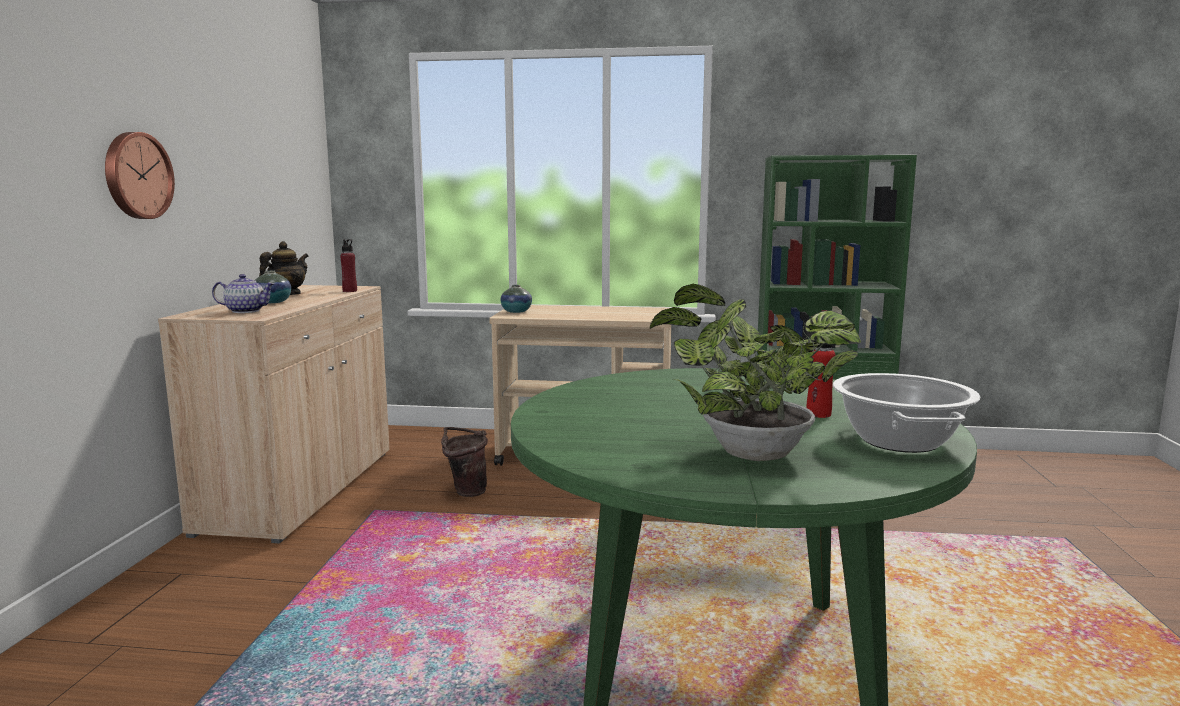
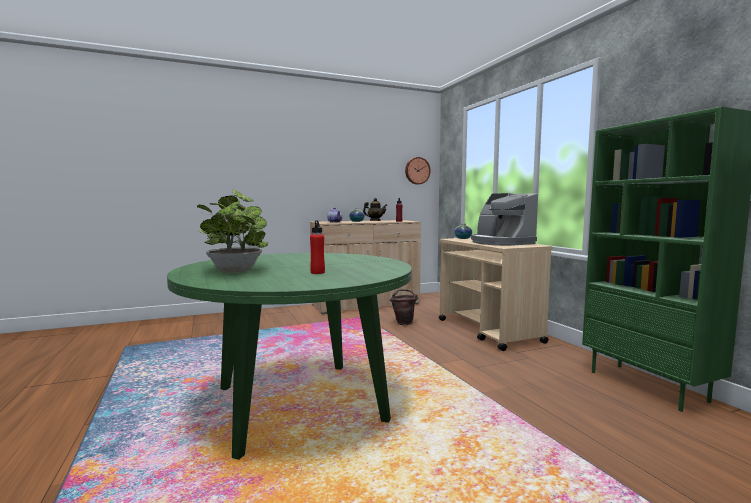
camera: 60 degrees right, 5 degrees down
wall clock [105,132,175,219] -> wall clock moved to [405,157,431,185]
cooking pot [833,373,981,453] -> none
none -> coffee machine [471,193,538,246]

